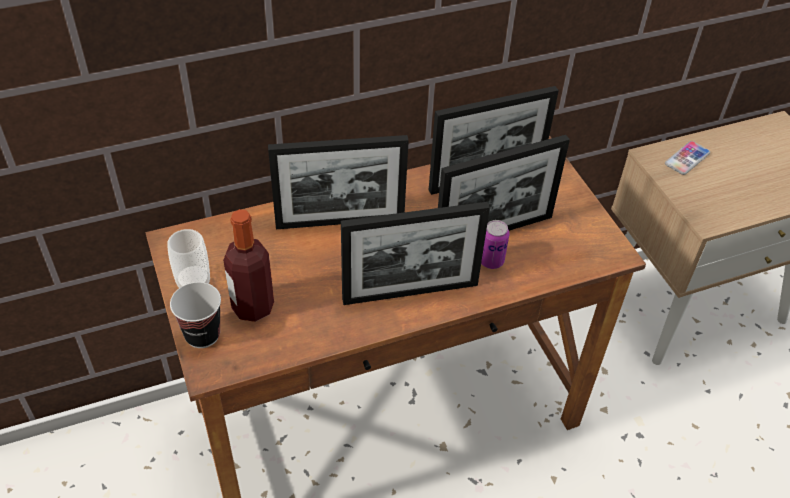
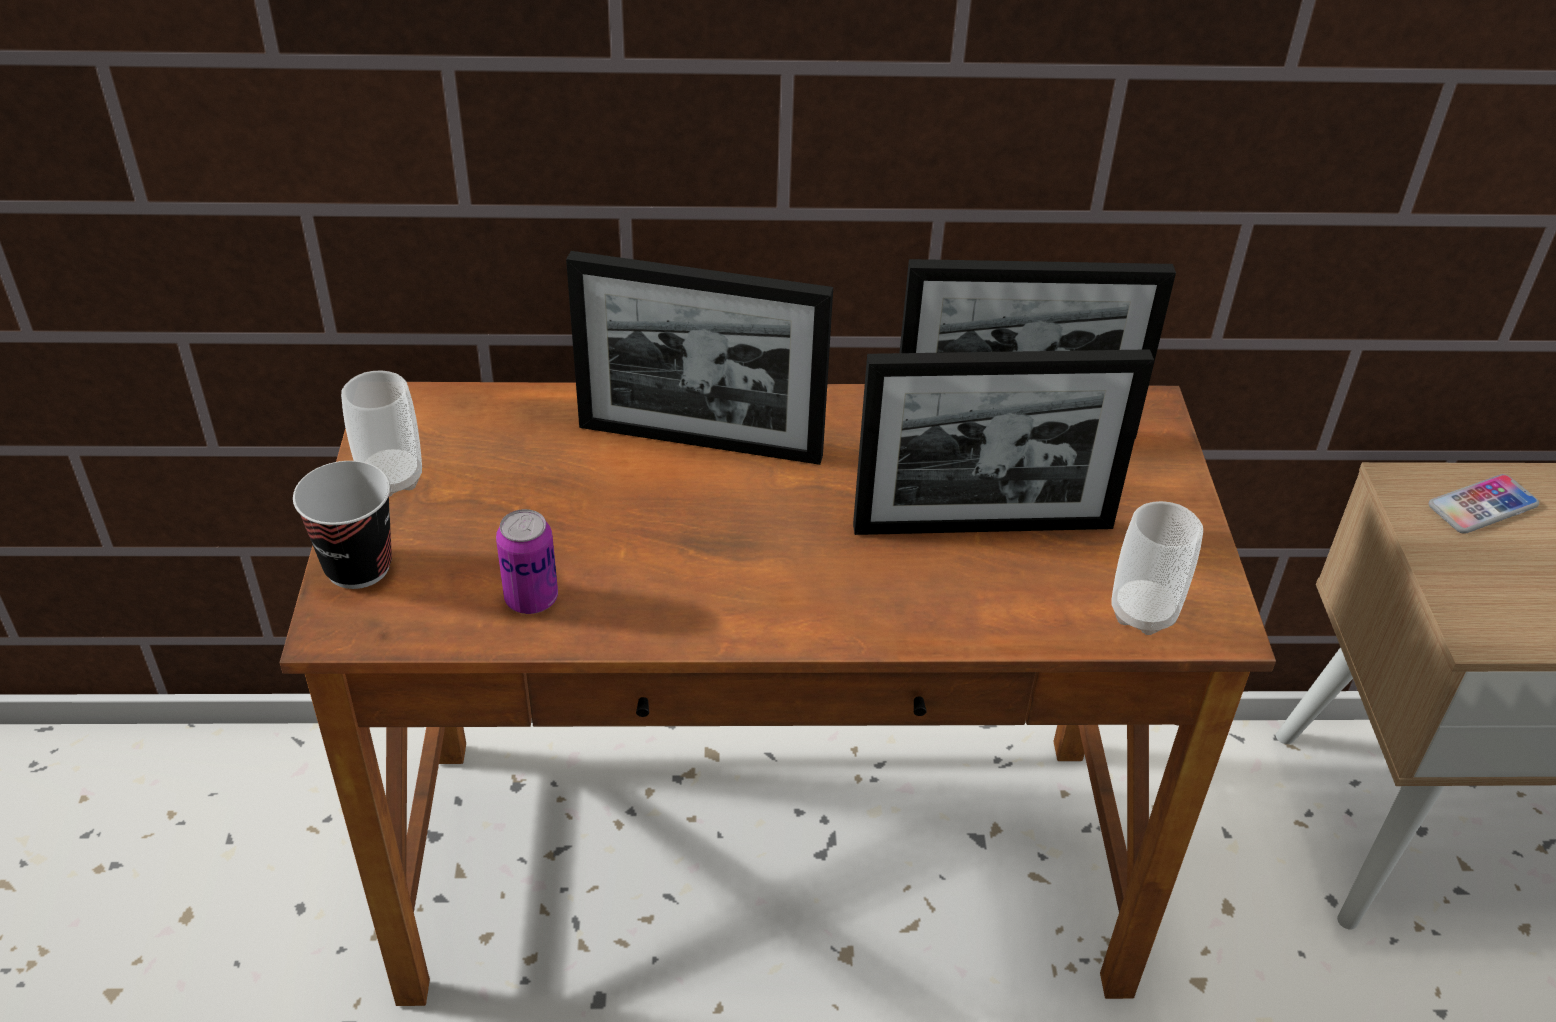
camera: 20 degrees right, 5 degrees down
bottle [223,209,274,322] -> none
picture frame [341,202,490,305] -> none
can [481,220,510,269] -> can moved to [496,509,558,614]
none -> cup [1111,501,1203,635]

